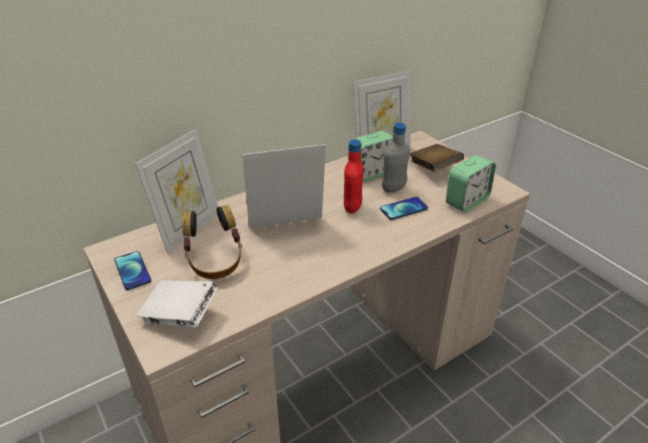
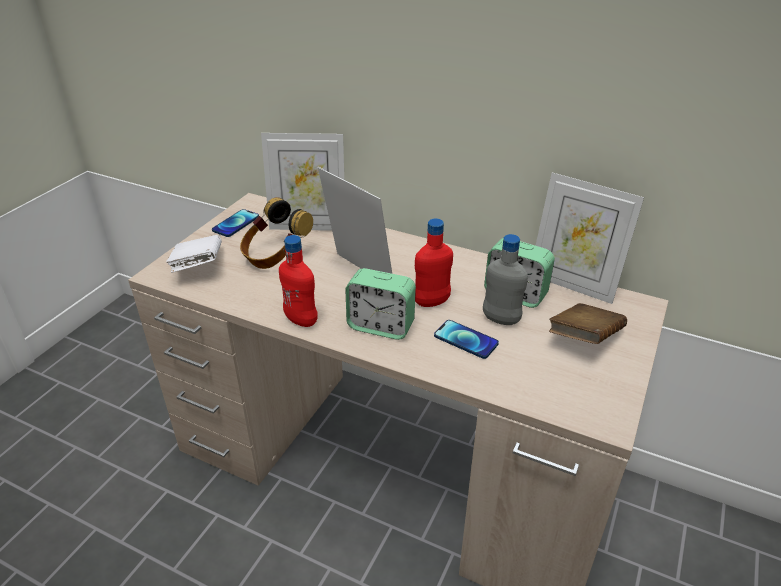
camera: 60 degrees right, 0 degrees up
alarm clock [446,155,496,212] -> alarm clock moved to [345,268,416,340]
none -> red bottle [279,235,318,327]

